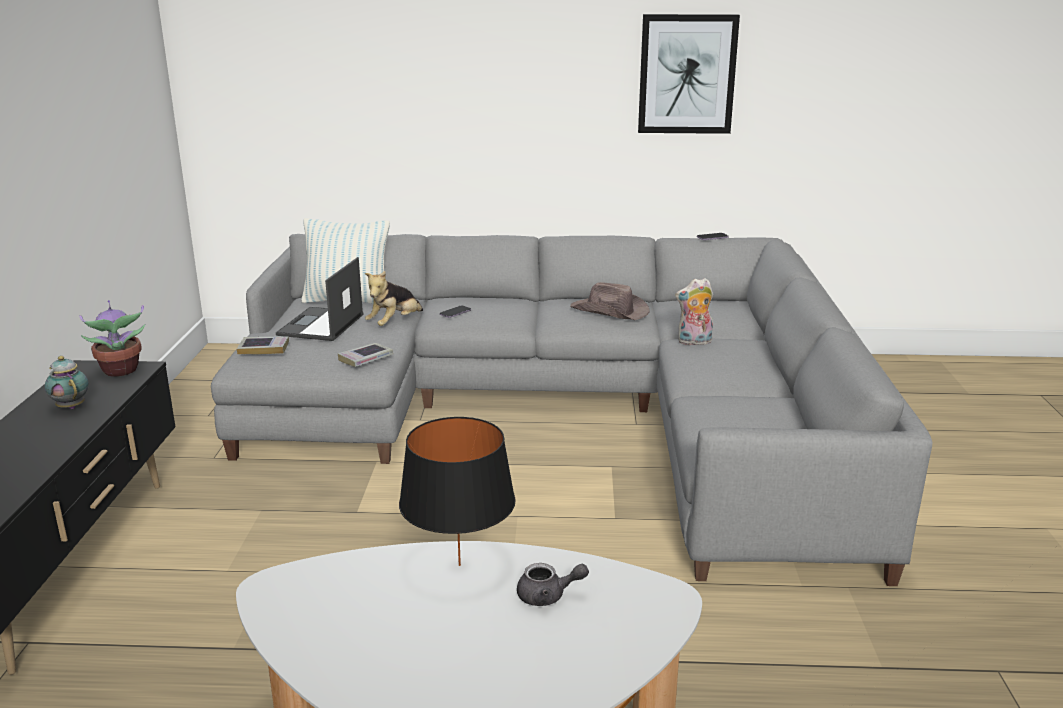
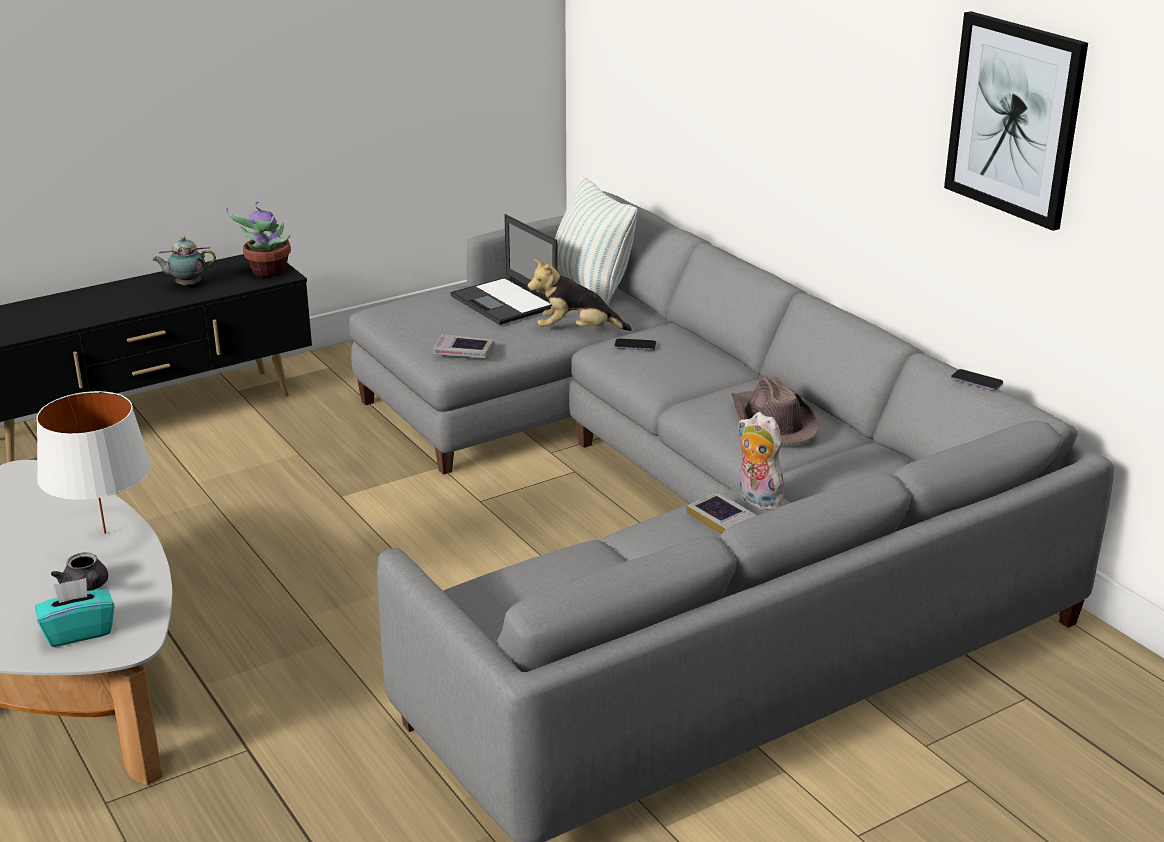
camera: 55 degrees right, 5 degrees up
teapot [45,356,89,409] -> teapot turned 120 degrees counterclockwise [152,237,216,286]
book [237,336,289,355] -> book moved to [687,492,757,535]
laptop [276,257,363,341] -> laptop turned 105 degrees counterclockwise [450,214,558,325]
black table lamp [399,417,516,566] -> white table lamp [36,391,152,534]
none -> turquoise tissue box [35,578,114,647]

